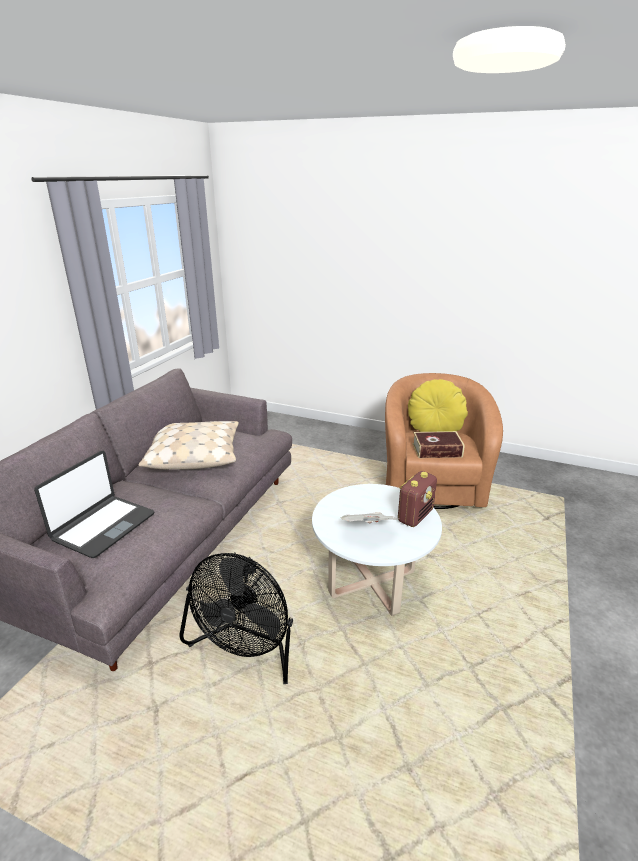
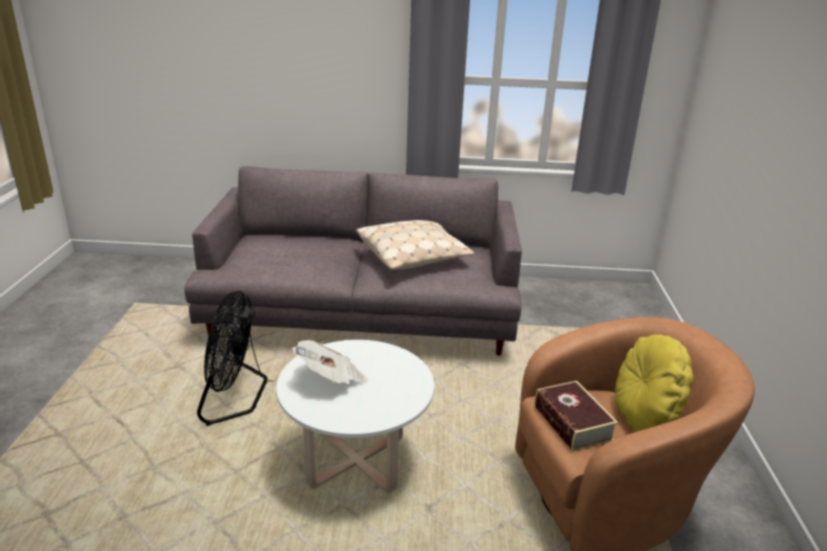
camera: 70 degrees right, 0 degrees up
laptop [34,451,155,558] -> none
radio [398,471,437,527] -> none

